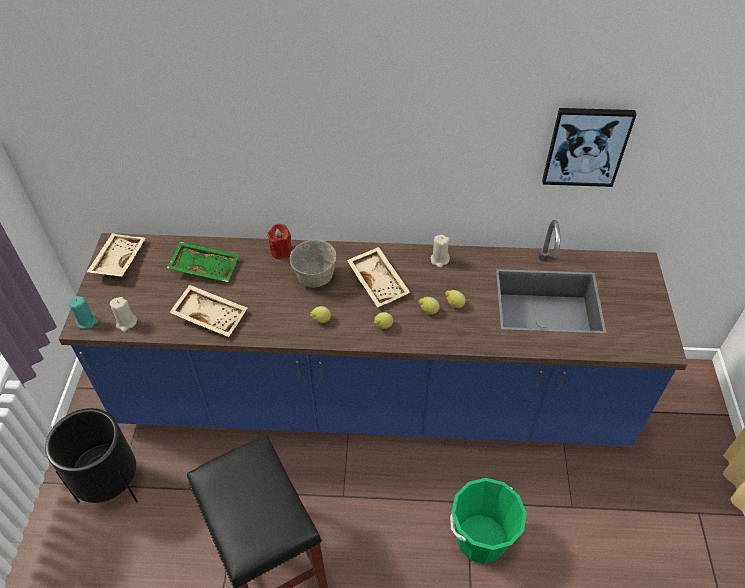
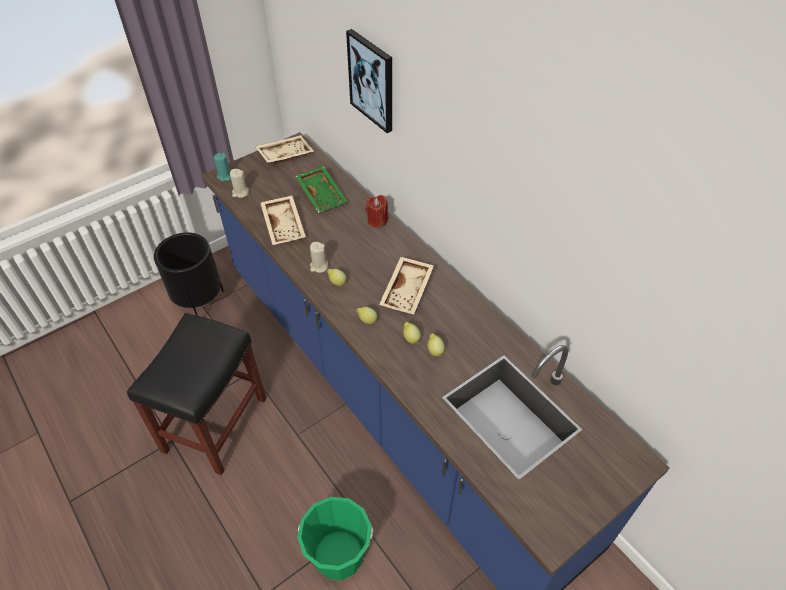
camera: 50 degrees right, 0 degrees up
grey bowl [290,240,336,288] -> none
beige candle [431,234,450,268] -> beige candle moved to [310,242,329,273]
picture [542,108,637,187] -> picture moved to [346,29,392,133]

